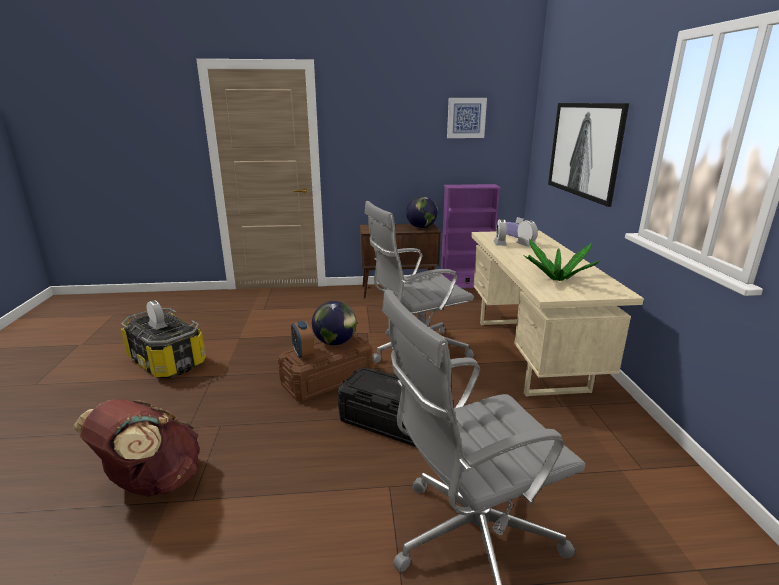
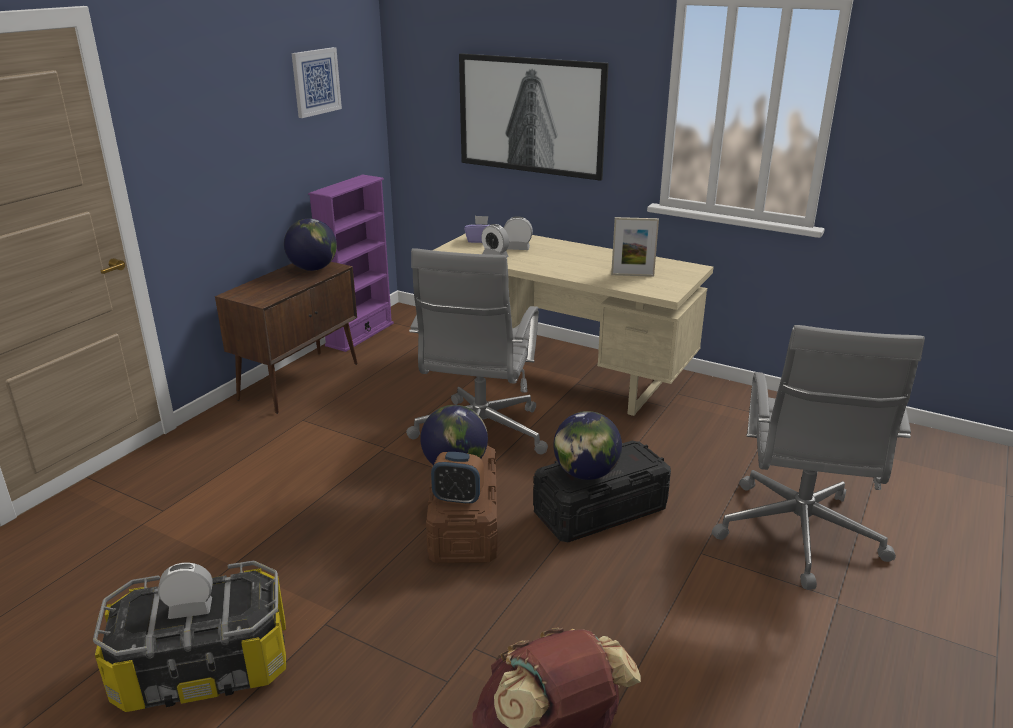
camera: 55 degrees left, 5 degrees up
potted plant [523,239,599,281] -> picture frame [611,217,659,277]
none -> globe [554,411,622,480]

